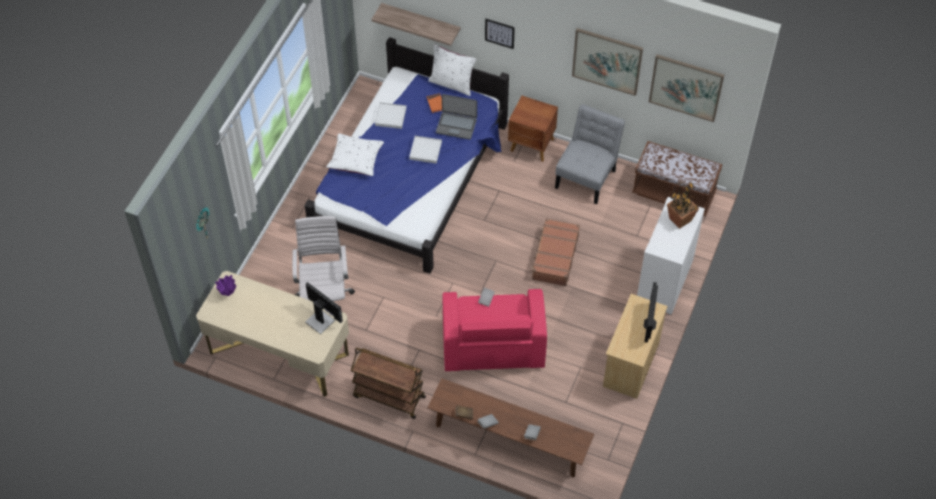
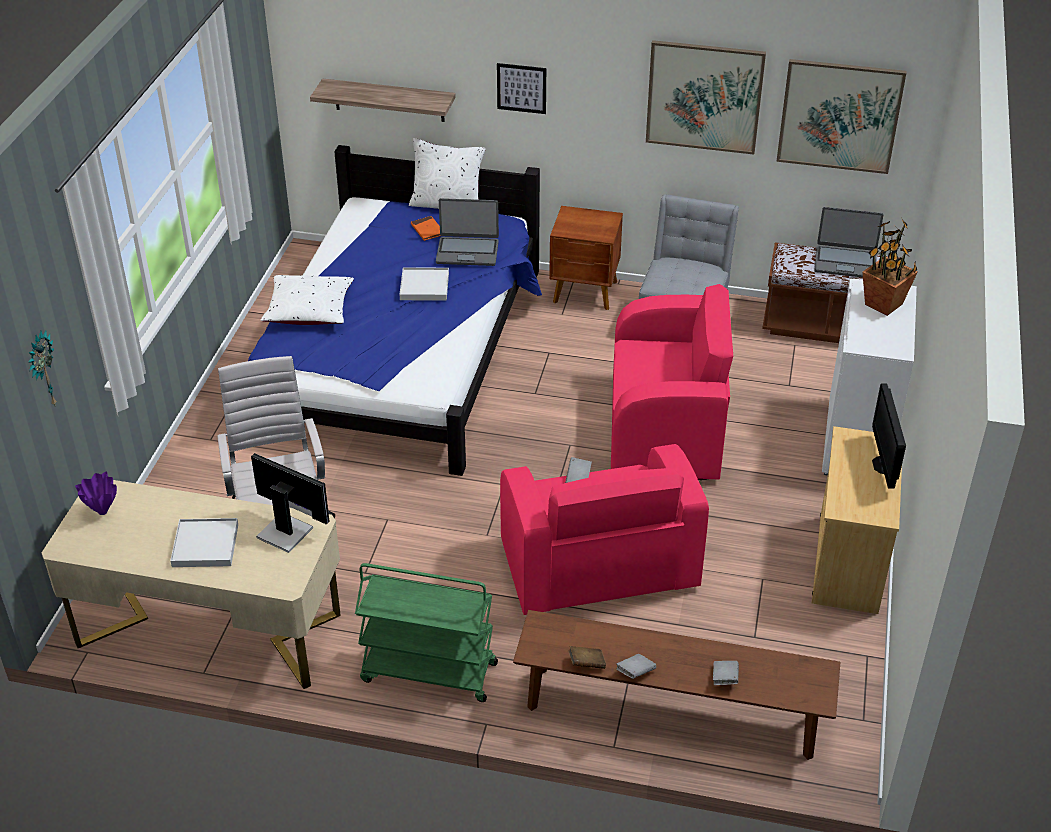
camera: 10 degrees left, 15 degrees down
brown cart [351,348,426,419] -> green cart [355,563,498,702]
white tray [375,102,407,129] -> white tray moved to [170,518,238,567]
brown suitcase [530,219,580,286] -> pink armchair [611,284,733,480]
none -> laptop [814,207,883,278]

